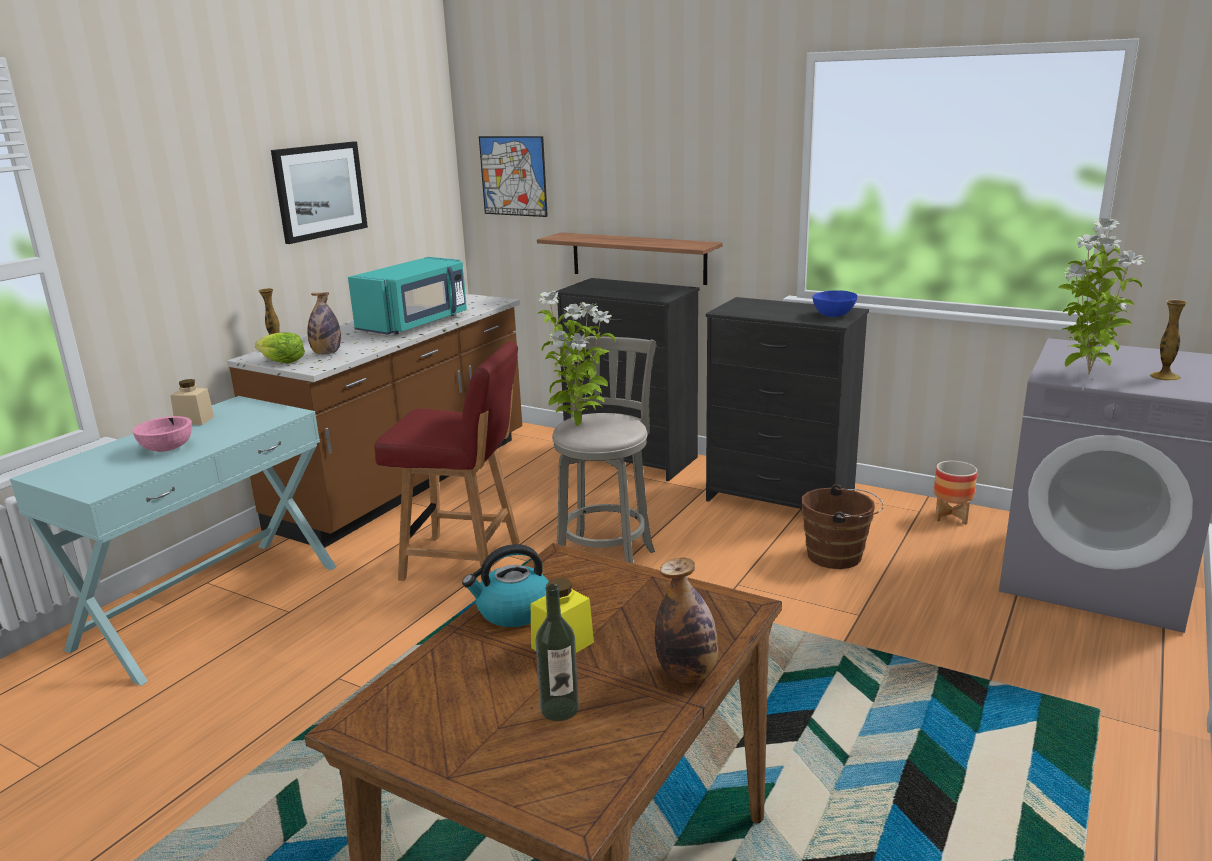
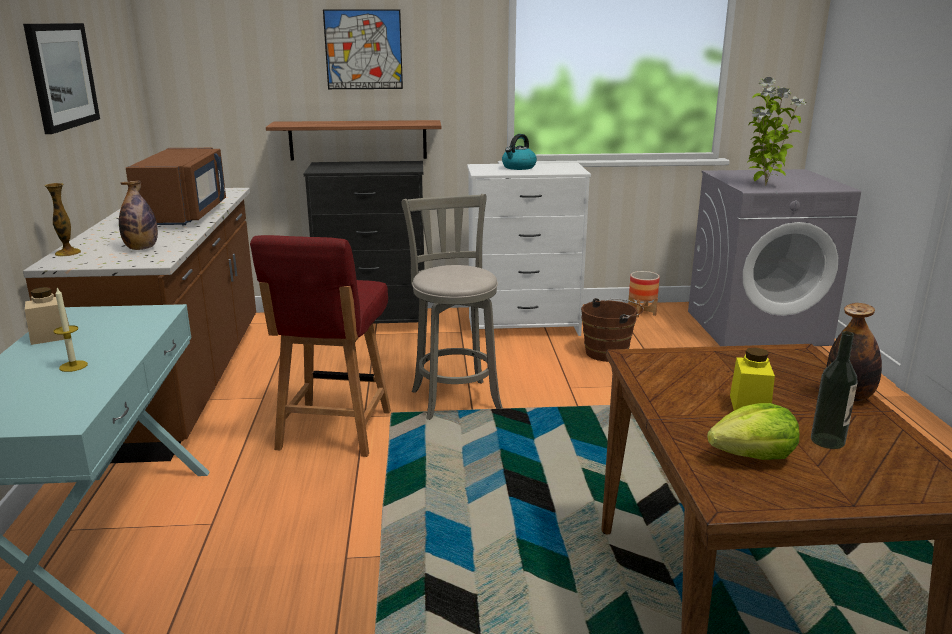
camera: 35 degrees left, 0 degrees up
pink bowl [132,416,192,452] -> candle [54,287,88,372]
lettuce [255,333,305,364] -> lettuce moved to [707,403,799,460]
turquoise microwave [348,257,467,335] -> brown microwave [126,148,226,225]
red chair [374,342,520,581] -> red chair turned 120 degrees clockwise [250,235,391,457]
kettle [462,544,549,627] -> kettle moved to [502,134,537,170]
picture [479,136,548,217] -> picture moved to [323,9,403,89]
potted plant [538,291,616,426] -> none
black dresser [706,297,869,509] -> white dresser [467,163,591,336]
blue bowl [812,290,858,317] -> none
vase [1150,299,1187,381] -> none

